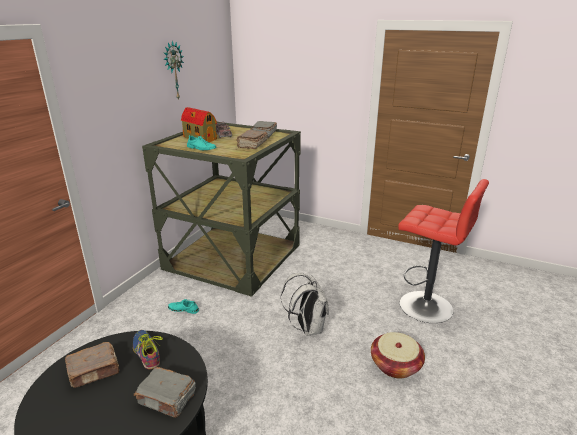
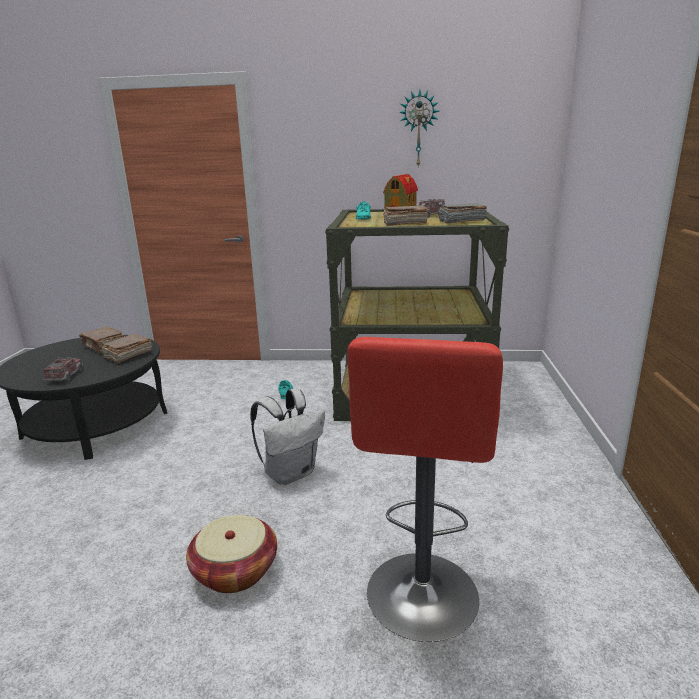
camera: 70 degrees right, 5 degrees down
shoe [133,330,163,370] -> brown book [101,334,152,363]
grey book [134,367,196,418] -> toy truck [43,357,84,382]

